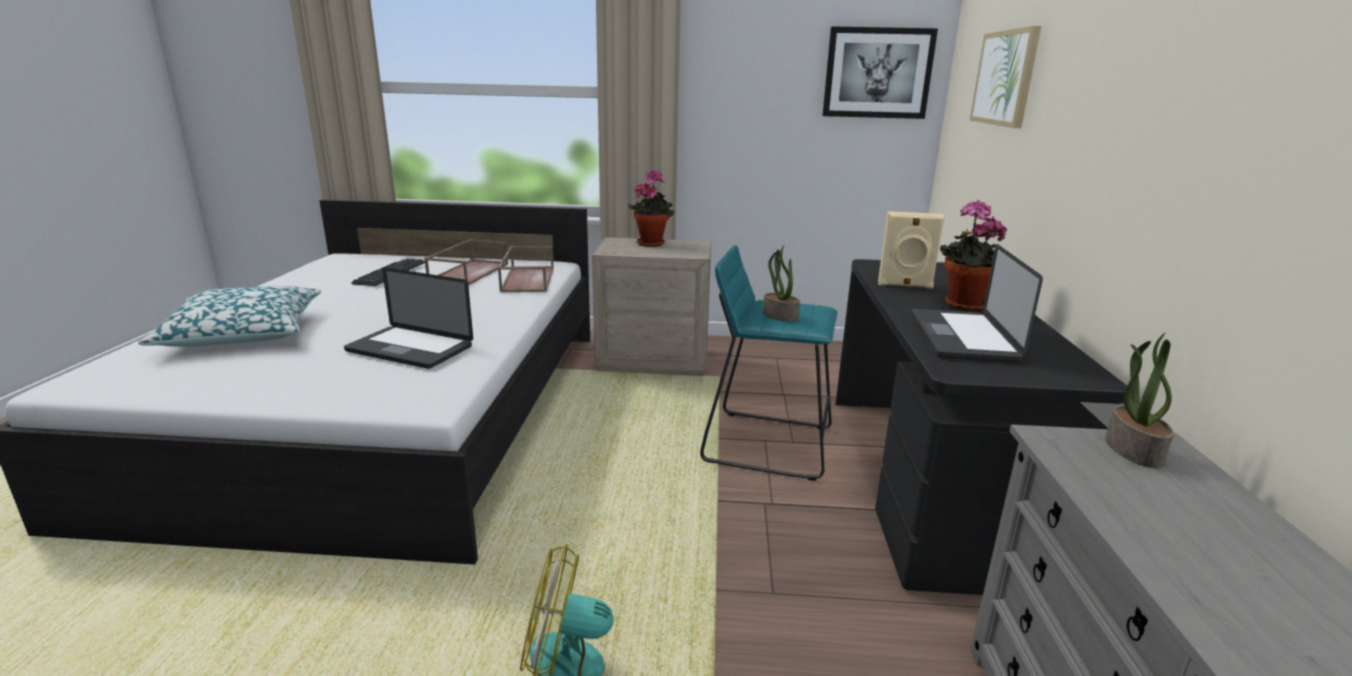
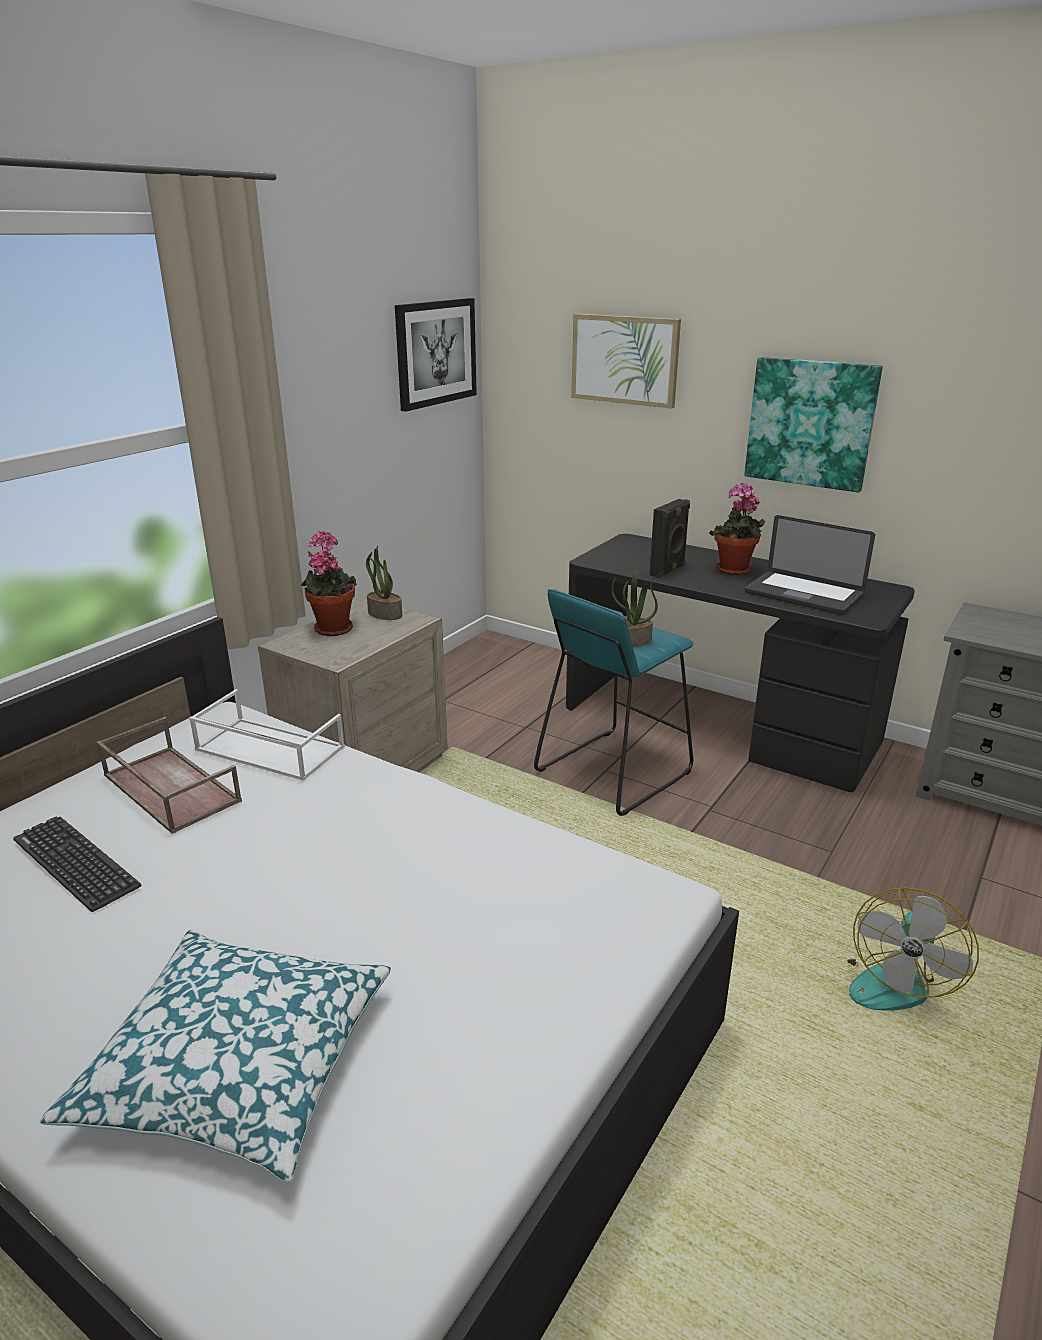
camera: 60 degrees left, 5 degrees up
laptop [344,267,473,369] -> none
brown tray [498,246,554,292] -> white tray [189,689,345,781]
beige speaker [878,211,945,289] -> black speaker [649,499,690,579]
potted plant [1105,333,1174,468] -> potted plant moved to [366,546,402,620]
none -> picture [744,357,883,493]

